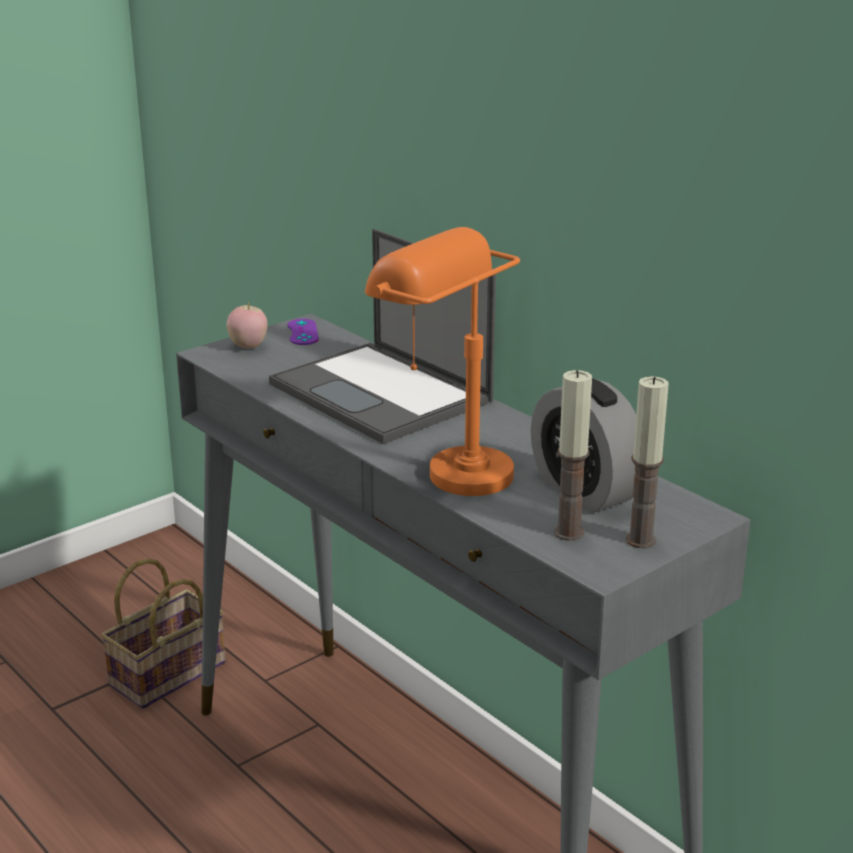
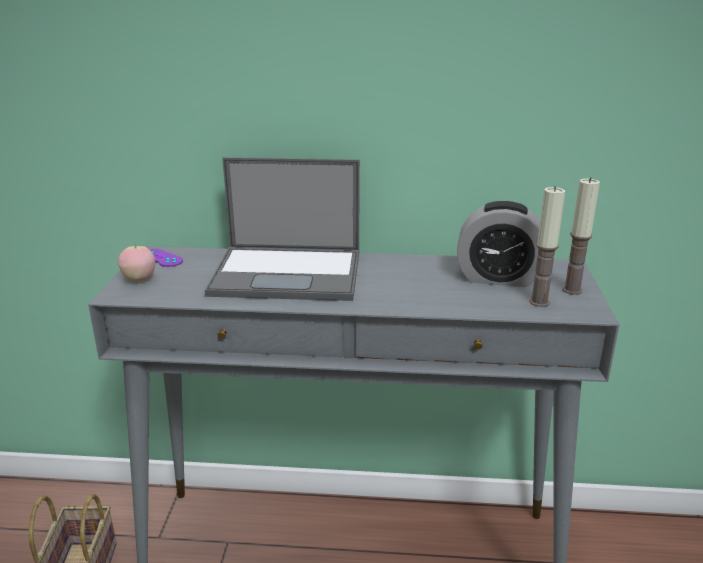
camera: 45 degrees left, 0 degrees up
orange table lamp [365,227,520,496] -> none

